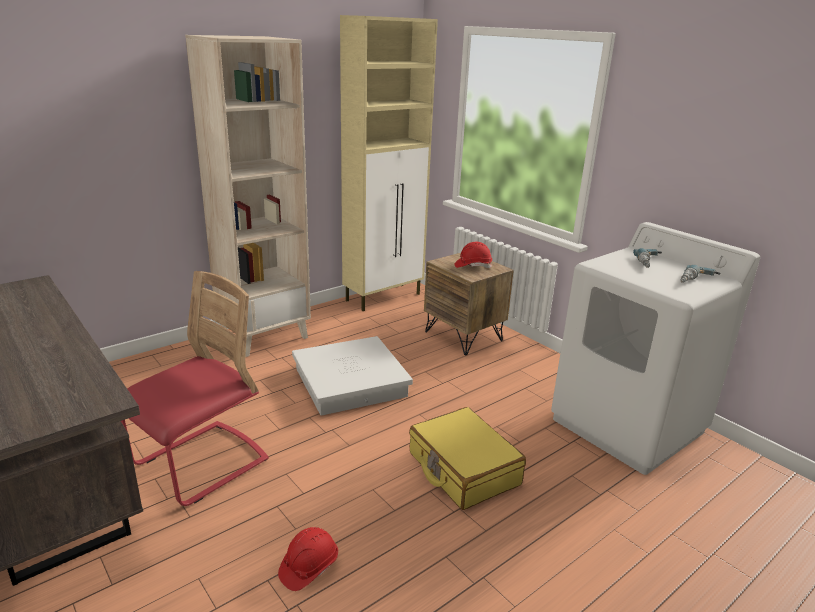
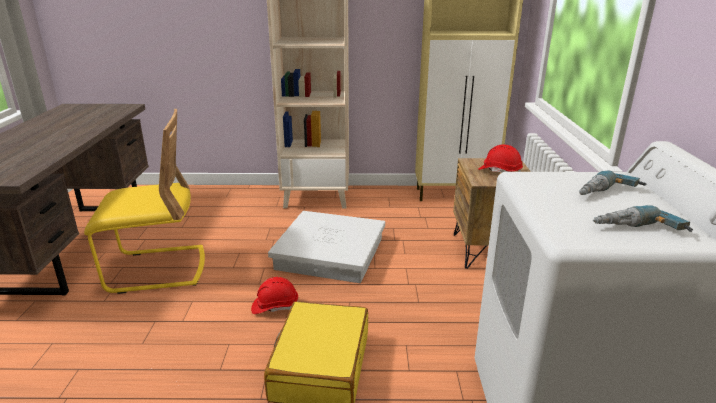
camera: 40 degrees right, 0 degrees up
red chair [121,271,269,506] -> yellow chair [84,109,205,294]
red hard hat [278,527,338,591] -> red hard hat moved to [251,277,298,314]

